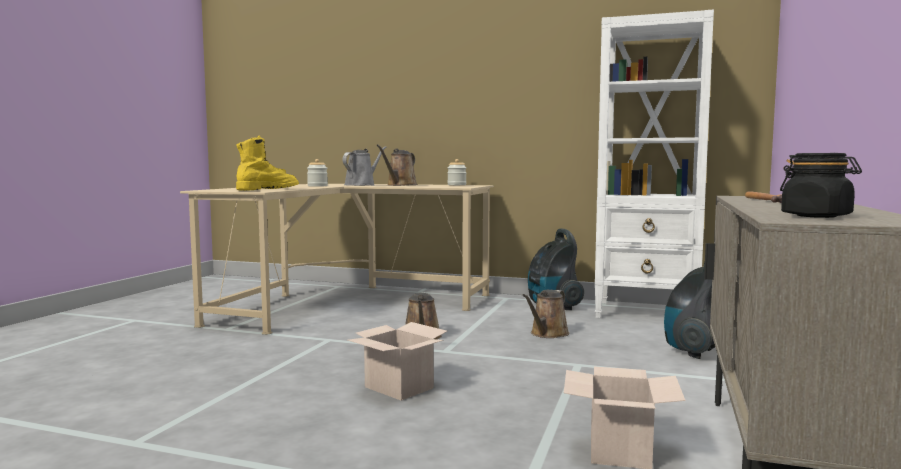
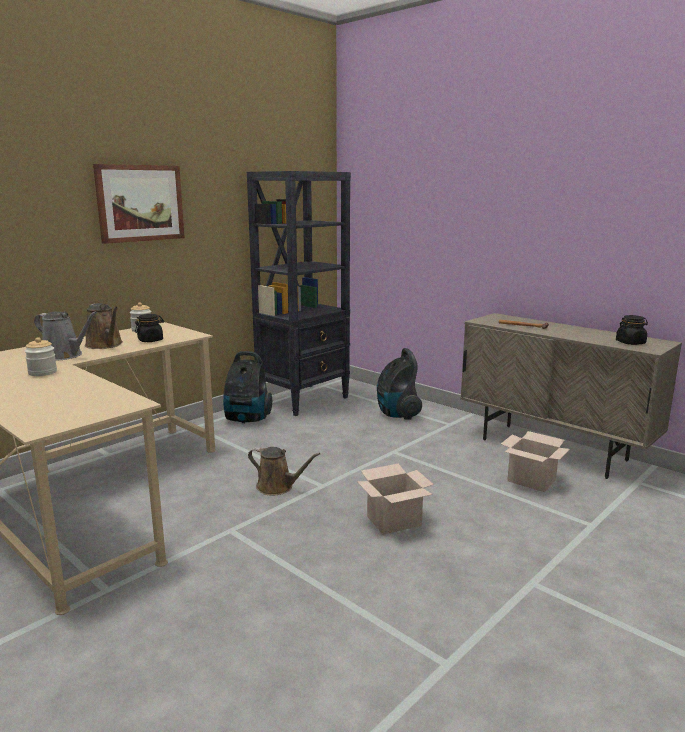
camera: 65 degrees left, 10 degrees up
yellow boot [236,136,299,191] -> none
grey watering can [342,146,386,186] -> grey watering can turned 150 degrees clockwise [34,311,97,361]
brown watering can [523,290,569,338] -> none
white bookcase [595,10,714,318] -> black bookcase [247,171,351,416]
none -> picture [93,164,185,244]
none -> black jar [135,314,164,342]

